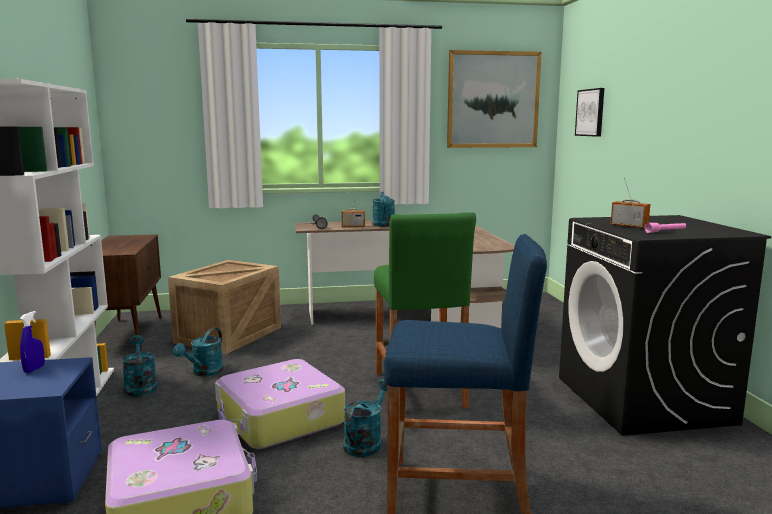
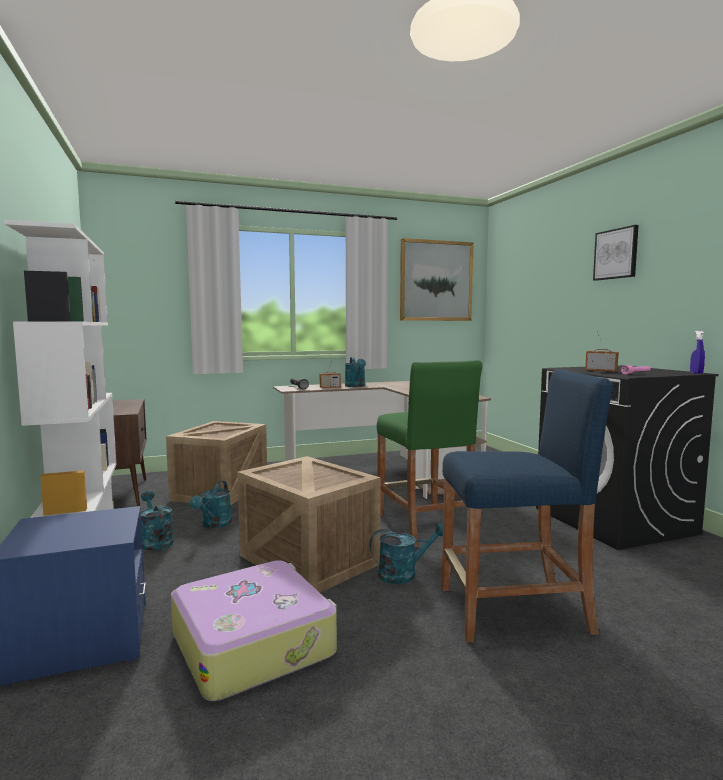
camera: 10 degrees left, 5 degrees down
blue spray bottle [20,311,45,373] -> blue spray bottle moved to [690,331,705,374]
suitcase [215,359,345,449] -> crate [237,456,381,592]
turquoise watering can [343,379,388,457] -> turquoise watering can turned 60 degrees clockwise [369,523,443,584]
picture [575,88,604,137] -> picture moved to [593,225,639,281]

